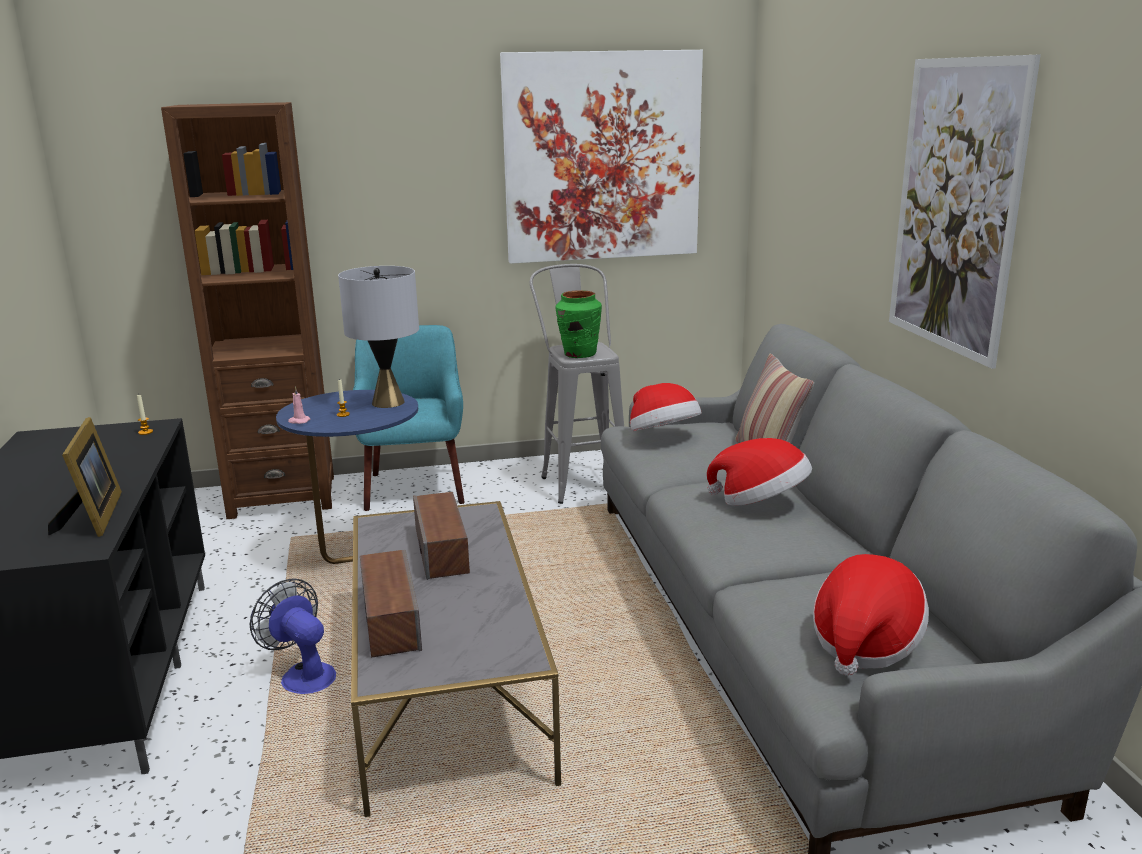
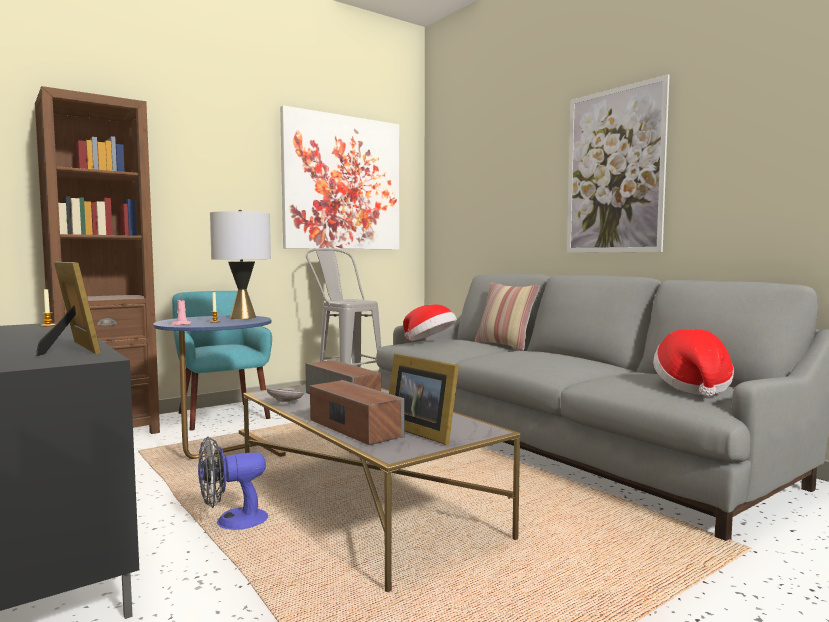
camera: 25 degrees left, 15 degrees down
fan [250,579,336,694] -> fan turned 45 degrees counterclockwise [198,436,268,530]
green vase [556,290,602,358] -> none
hat [707,438,812,506] -> none
none -> grey bowl [267,388,304,404]
none -> picture frame [389,354,459,445]

